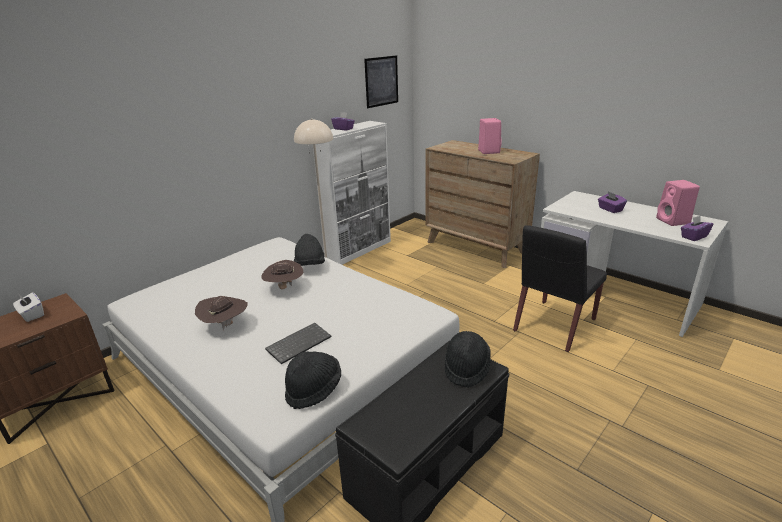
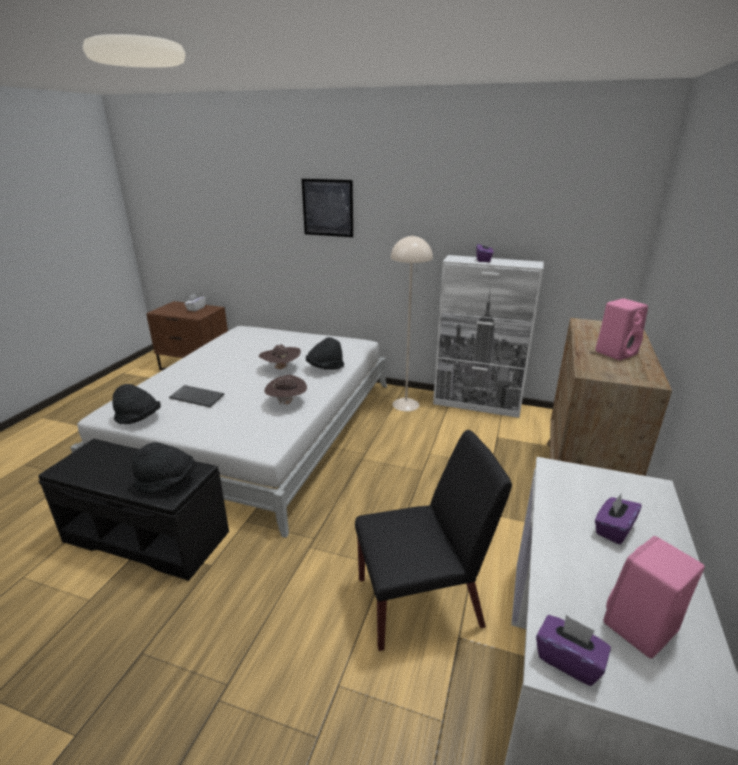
camera: 65 degrees right, 0 degrees up
brown hat [195,296,248,330] -> brown hat moved to [264,375,307,405]
picture [364,55,398,108] -> picture moved to [302,179,353,237]
black chair [513,225,607,352] -> black chair turned 150 degrees clockwise [355,430,512,651]

